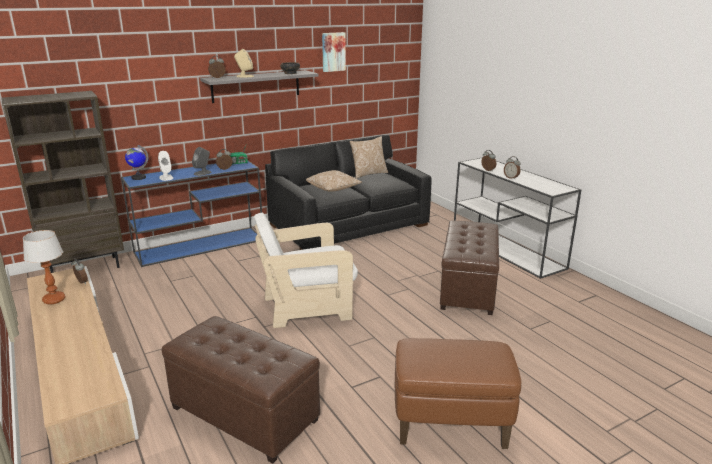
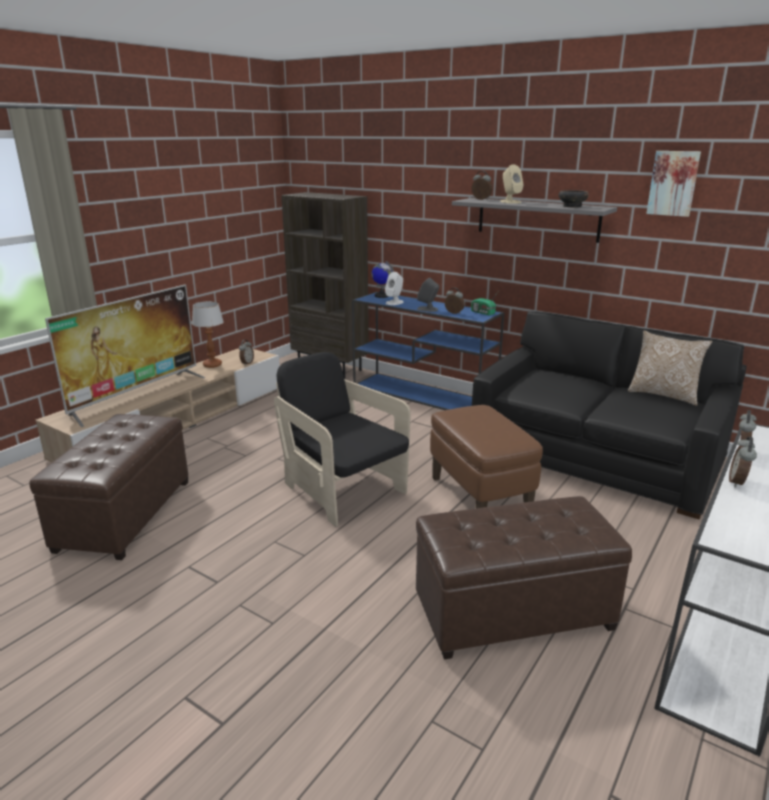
camera: 65 degrees right, 0 degrees up
white armchair [254,213,358,328] -> black armchair [274,352,411,527]
pillow [306,170,362,192] -> none
brown ottoman [395,338,521,449] -> brown ottoman moved to [430,405,543,509]
none -> television [45,284,206,427]

